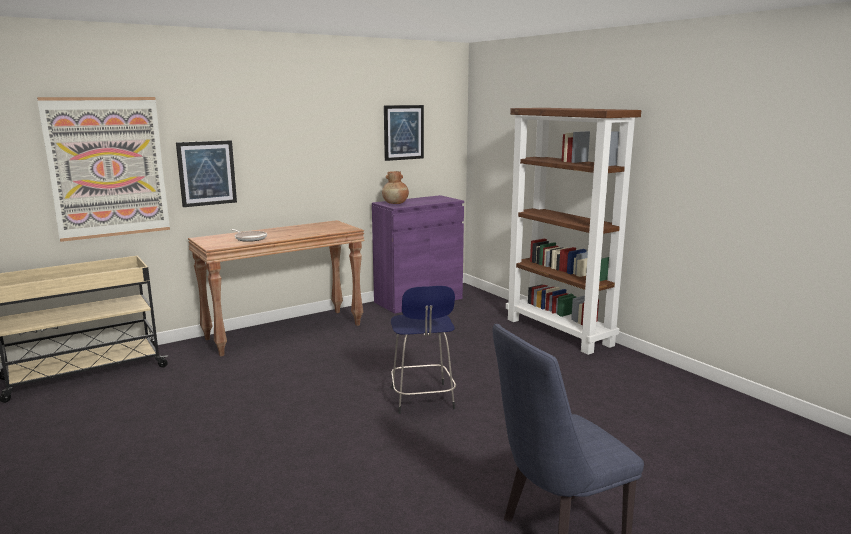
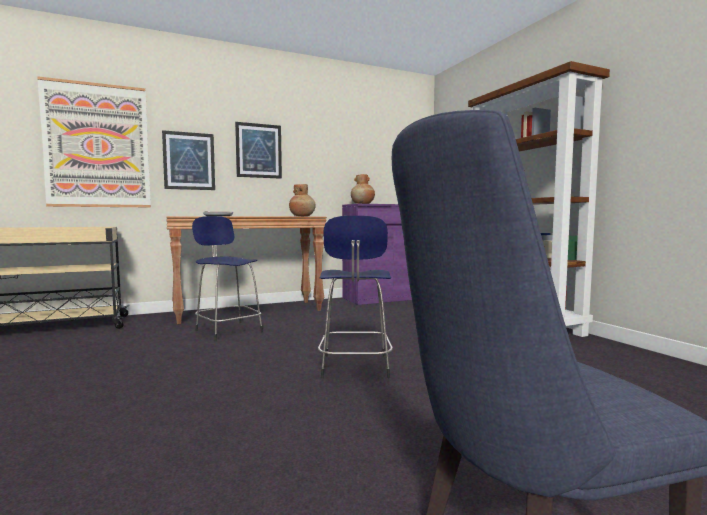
camera: 10 degrees right, 10 degrees down
picture [384,105,424,161] -> picture moved to [235,122,282,179]
none -> blue stool [192,216,263,342]
none -> brown vase [289,184,316,216]

